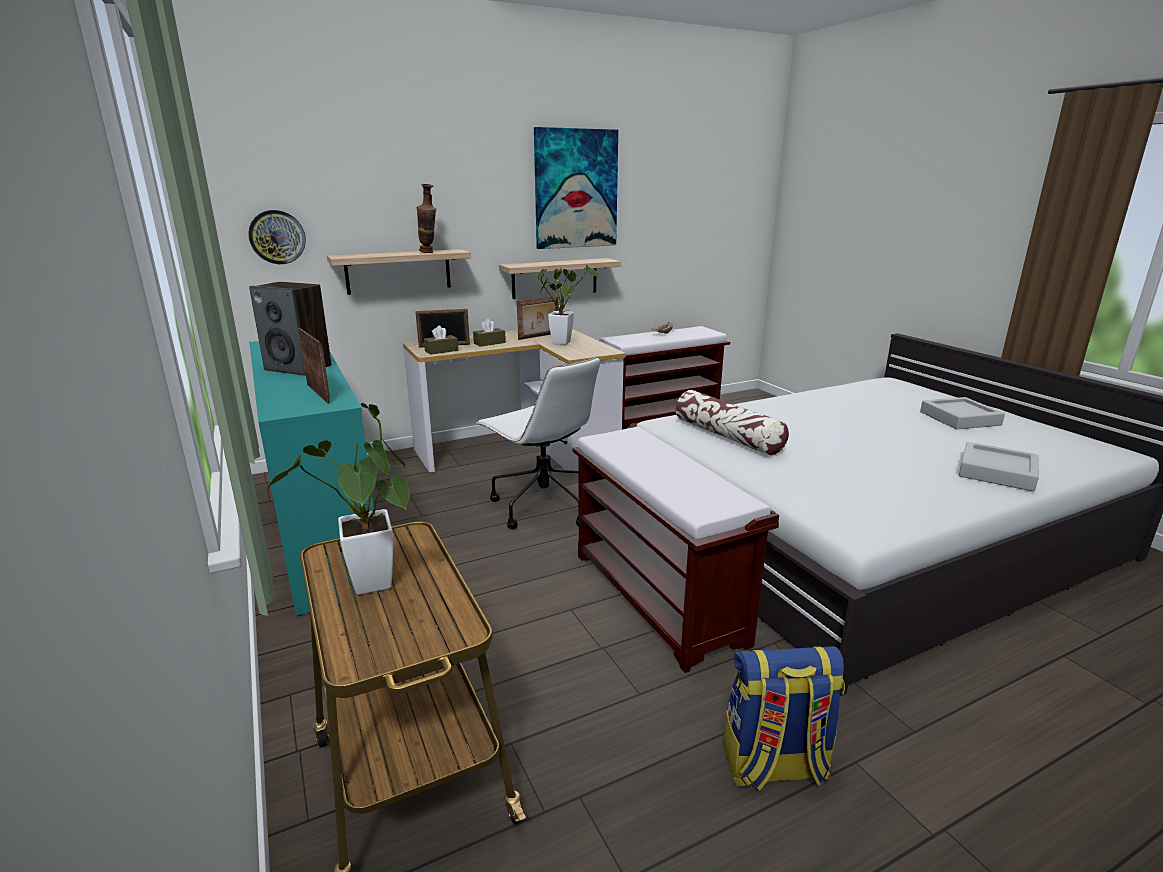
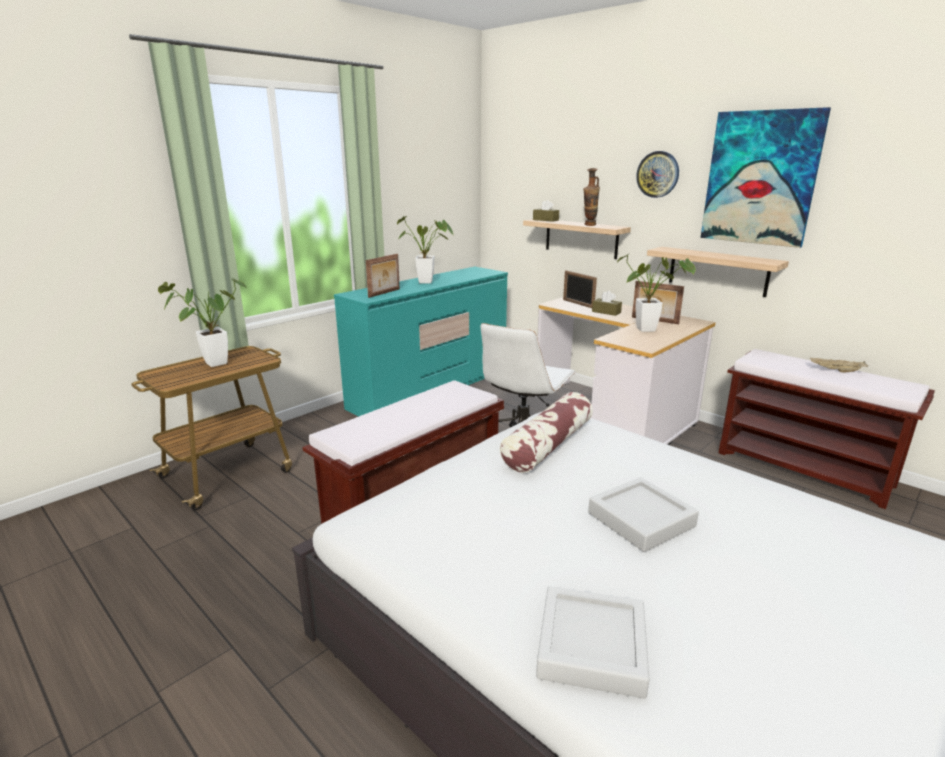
camera: 70 degrees right, 0 degrees up
wall clock [248,210,306,264] -> wall clock moved to [636,151,679,198]
speaker [249,282,332,376] -> potted plant [397,216,453,284]
brown tissue box [424,326,458,355] -> brown tissue box moved to [533,200,559,222]
backpack [723,645,845,790] -> none
grey tray [920,397,1005,429] -> grey tray moved to [588,477,699,552]

